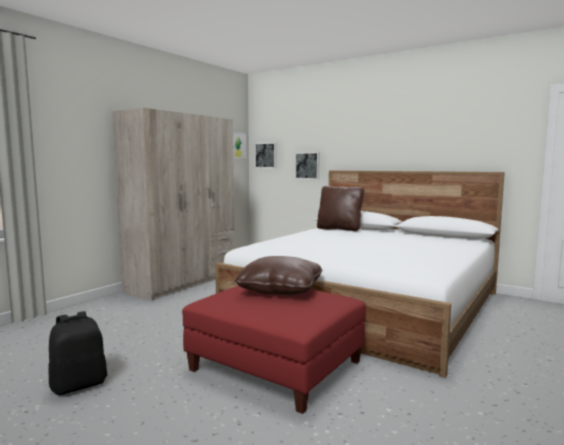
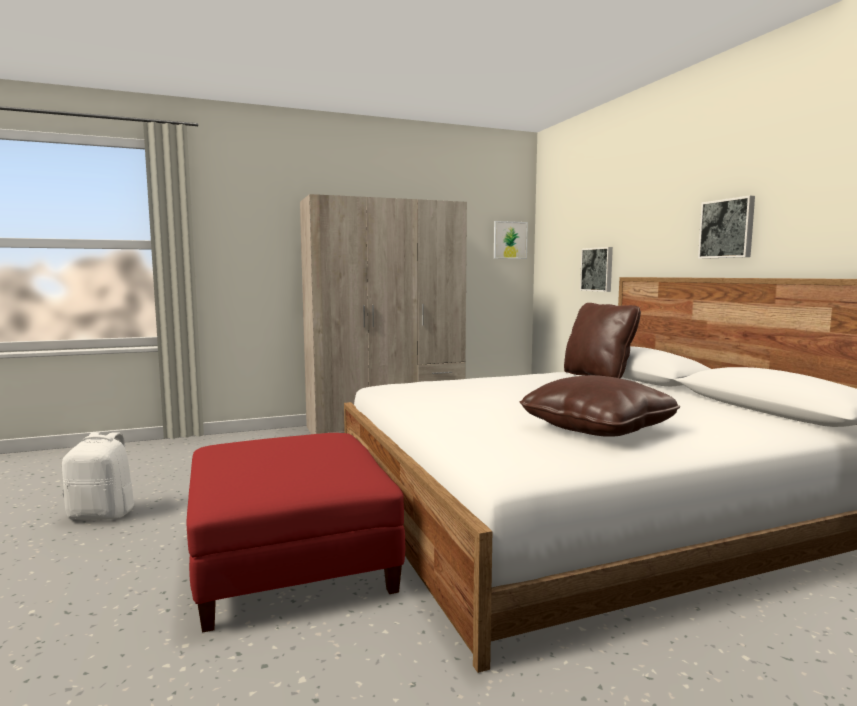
camera: 35 degrees right, 0 degrees up
black backpack [48,311,107,395] -> white backpack [62,432,135,520]
brown pillow [234,256,322,295] -> brown pillow moved to [519,375,680,437]
picture [255,143,277,168] -> picture moved to [698,196,755,259]

